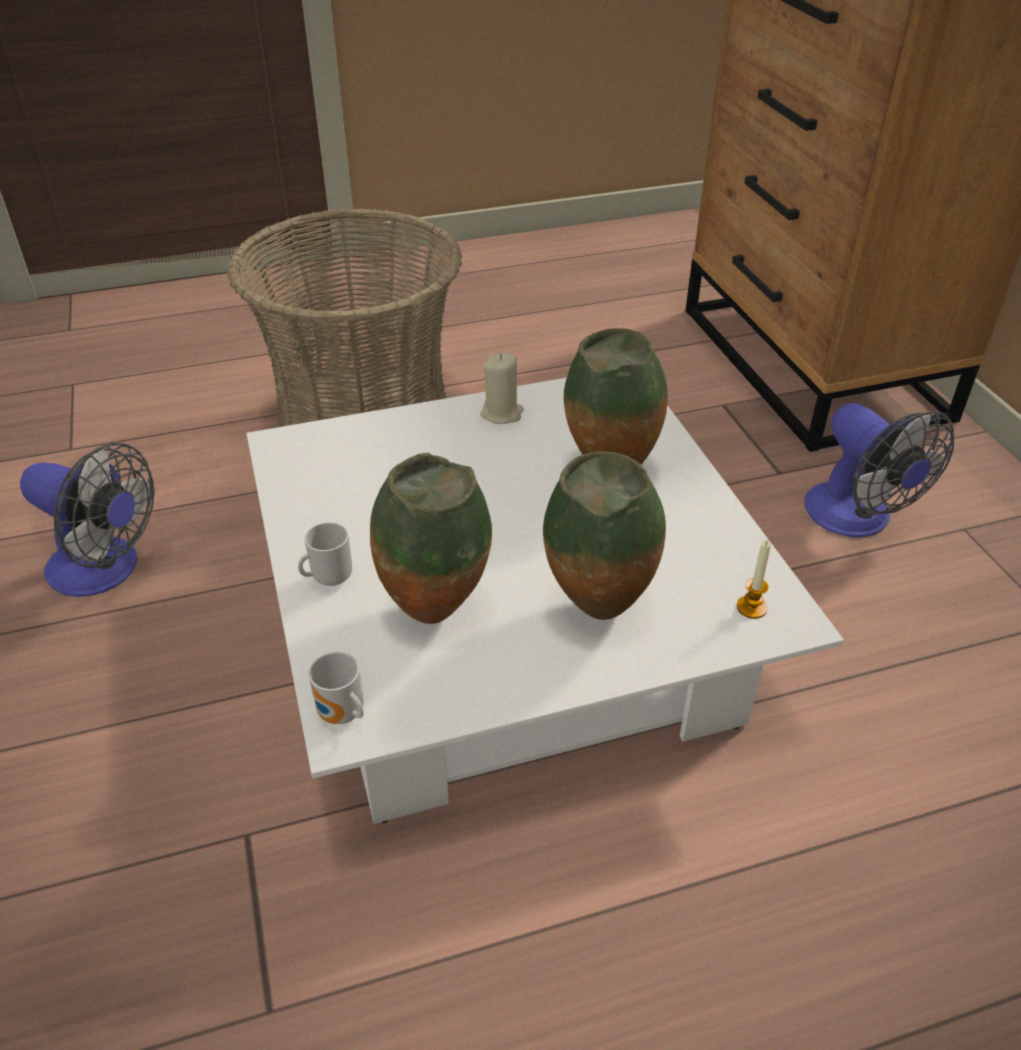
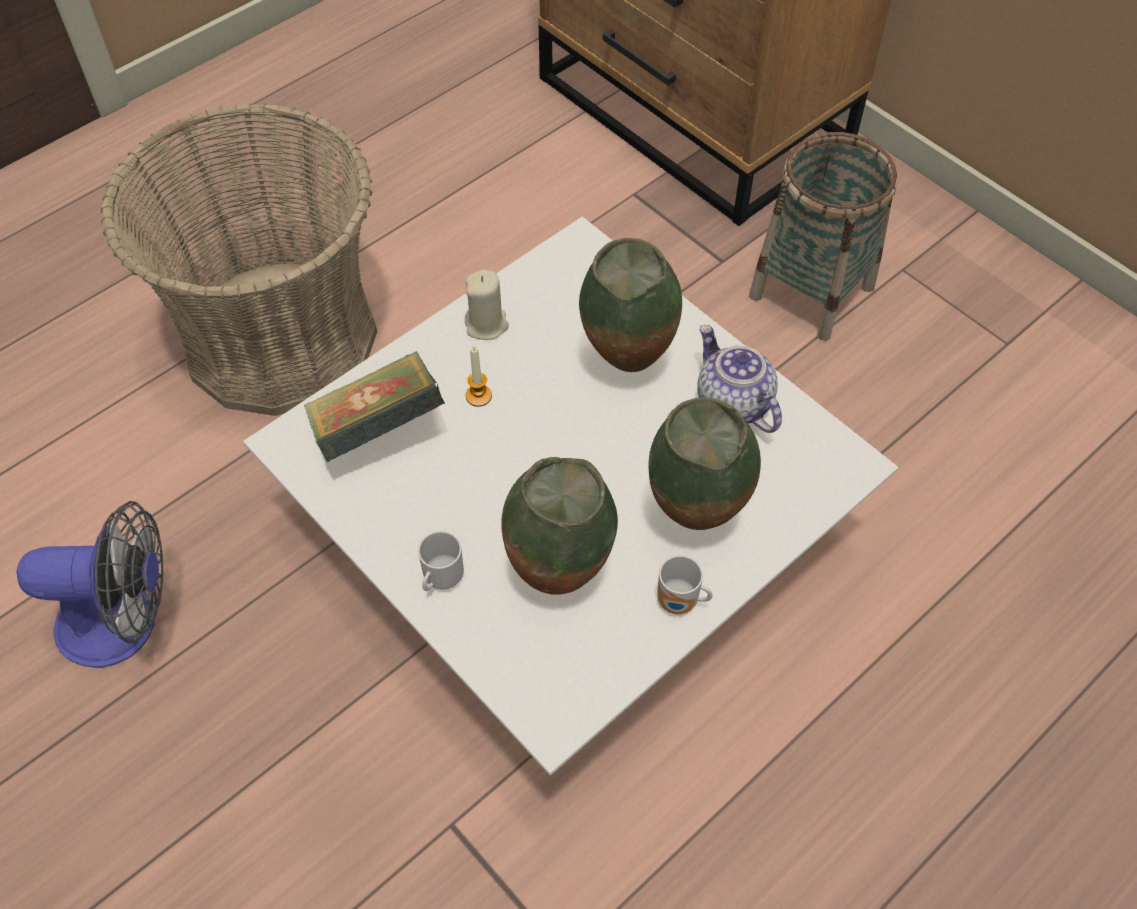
camera: 25 degrees left, 15 degrees up
mug [309,652,364,724] -> mug moved to [657,555,713,614]
candle [737,540,771,619] -> candle moved to [466,346,492,407]
fan [804,403,954,537] -> basket [749,132,898,341]
none -> book [304,351,445,462]
none -> teapot [697,325,782,433]

